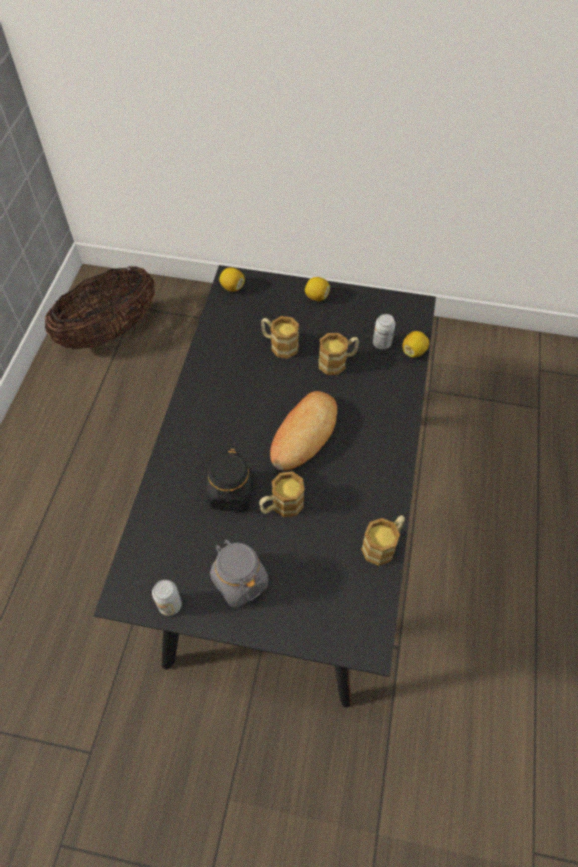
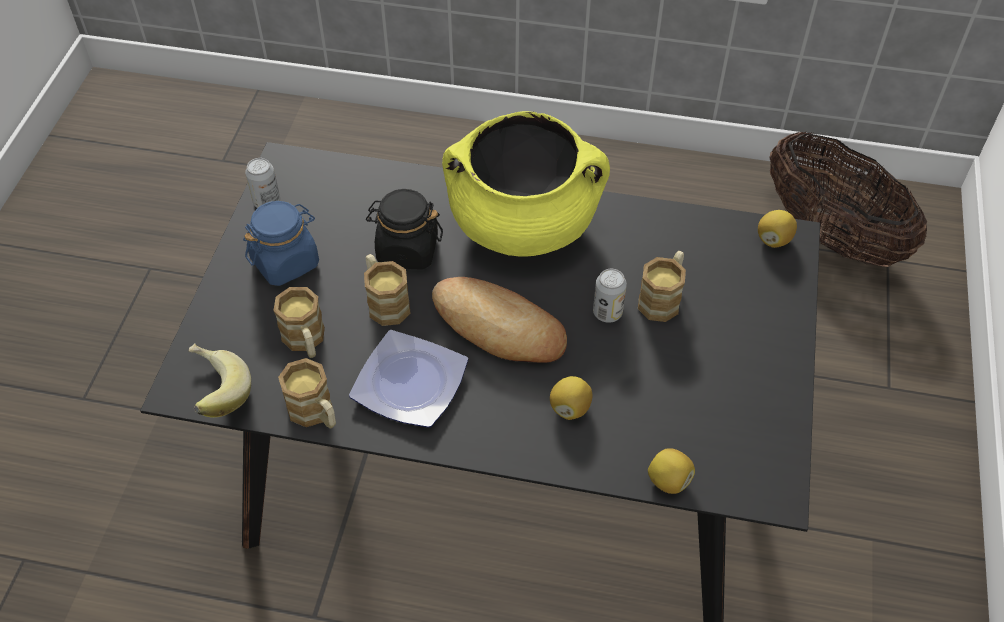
camera: 90 degrees right, 5 degrees down
grey jar [210,540,268,608] -> blue jar [243,201,319,286]
lemon [305,277,330,301] -> lemon moved to [550,376,593,420]
mug [319,333,359,375] -> mug moved to [274,287,325,358]
can [373,314,395,349] -> can moved to [593,269,627,323]
none -> banana [189,343,251,418]
none -> plate [349,330,468,428]
none -> yellow cooking pot [442,111,610,257]

